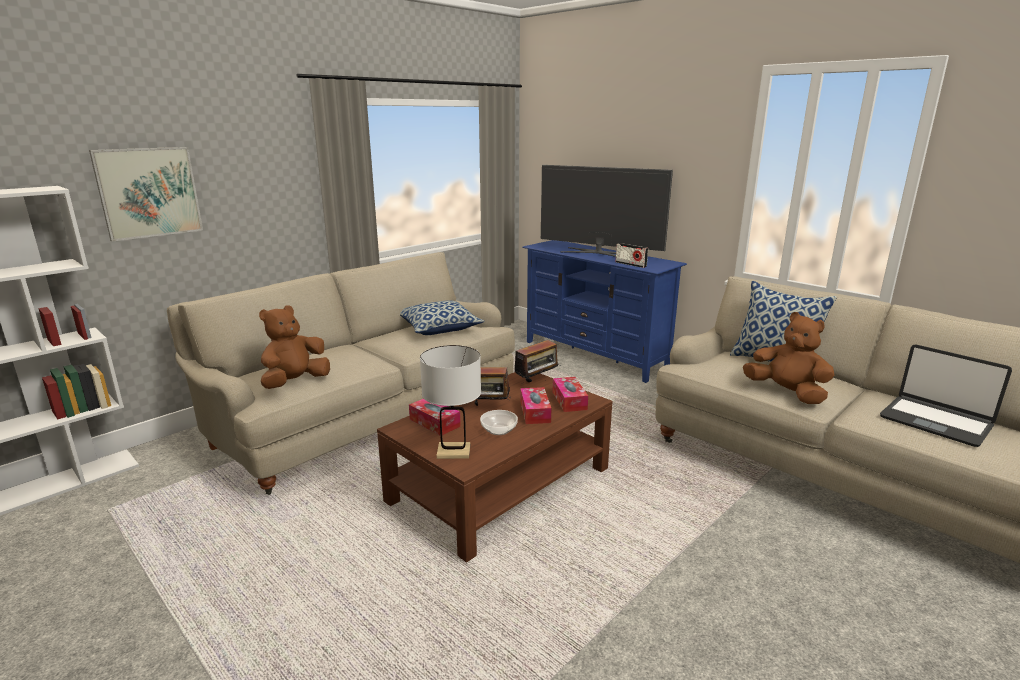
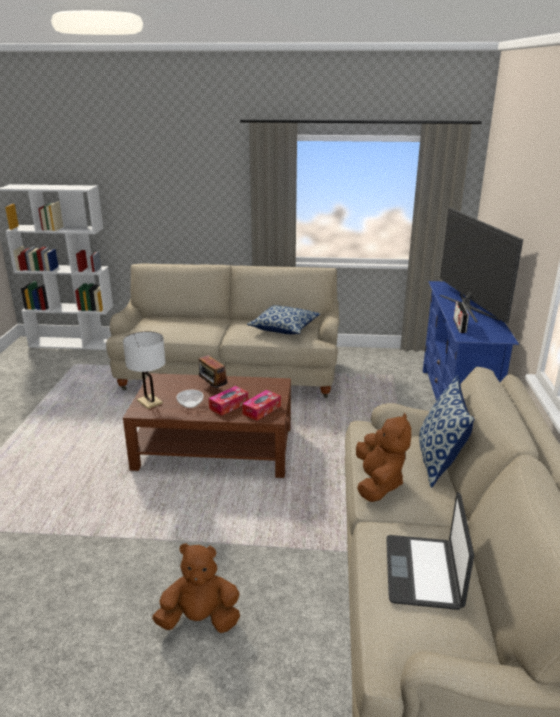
camera: 50 degrees right, 5 degrees up
picture [89,147,203,242] -> none
brown plush toy [259,305,330,389] -> brown plush toy moved to [152,543,240,633]
tissue box [409,399,461,435] -> none
radio [510,340,561,383] -> none

